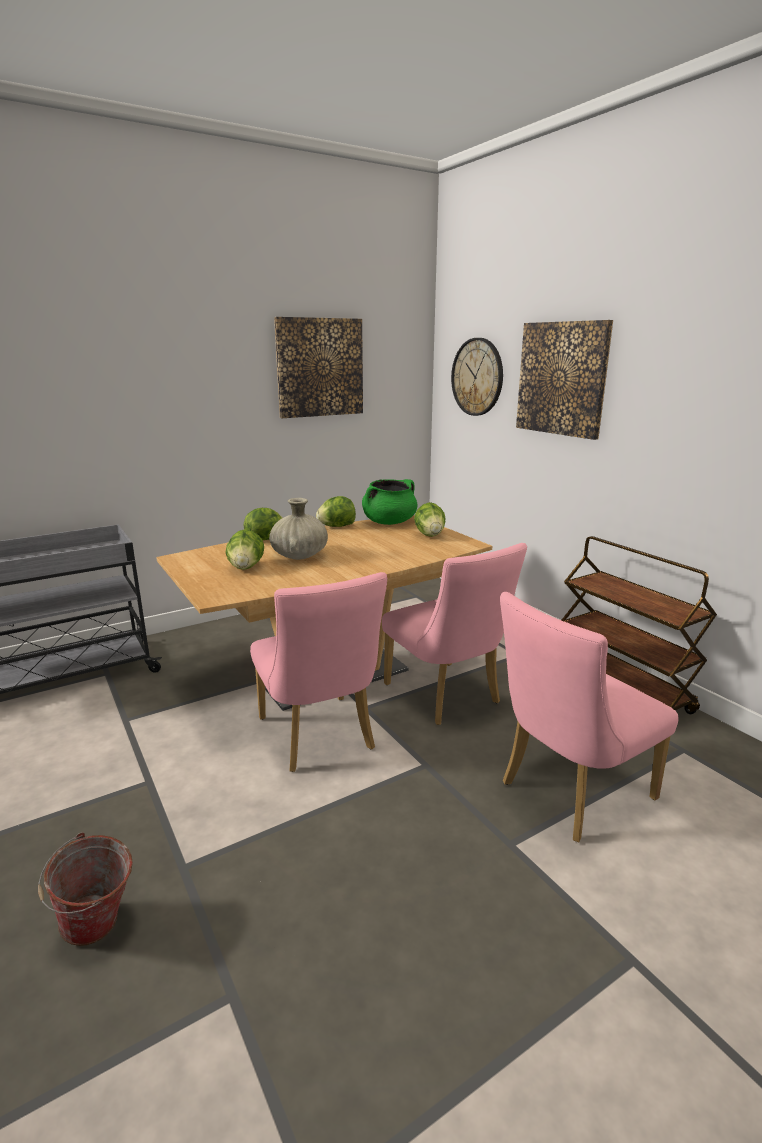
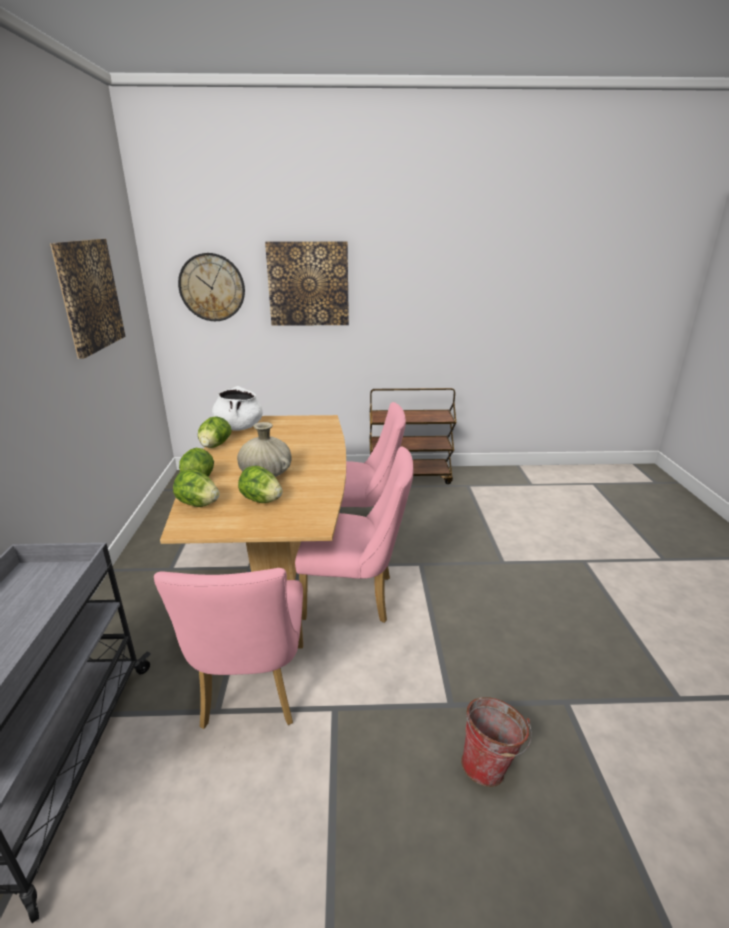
camera: 60 degrees left, 5 degrees up
green cooking pot [362,479,417,525] -> white cooking pot [212,386,263,431]
lettuce [414,502,445,537] -> lettuce moved to [173,469,220,507]
pink chair [500,592,679,842] -> pink chair moved to [154,568,303,729]

